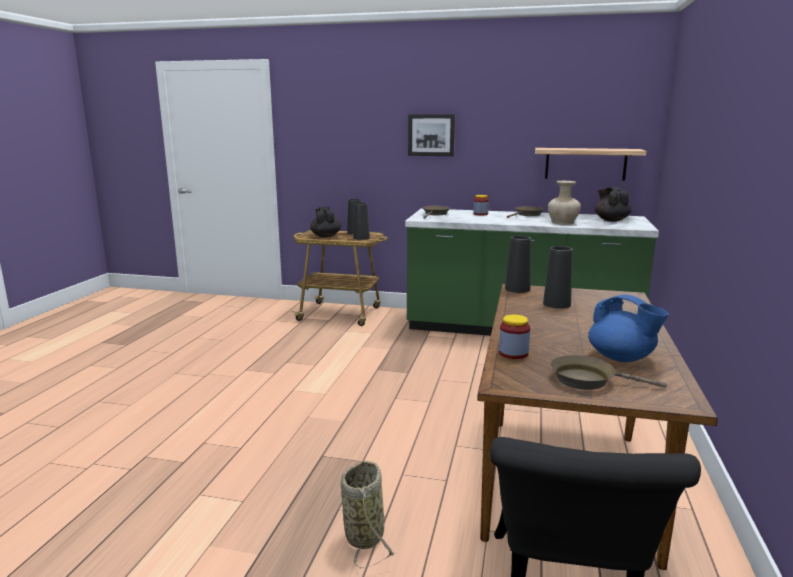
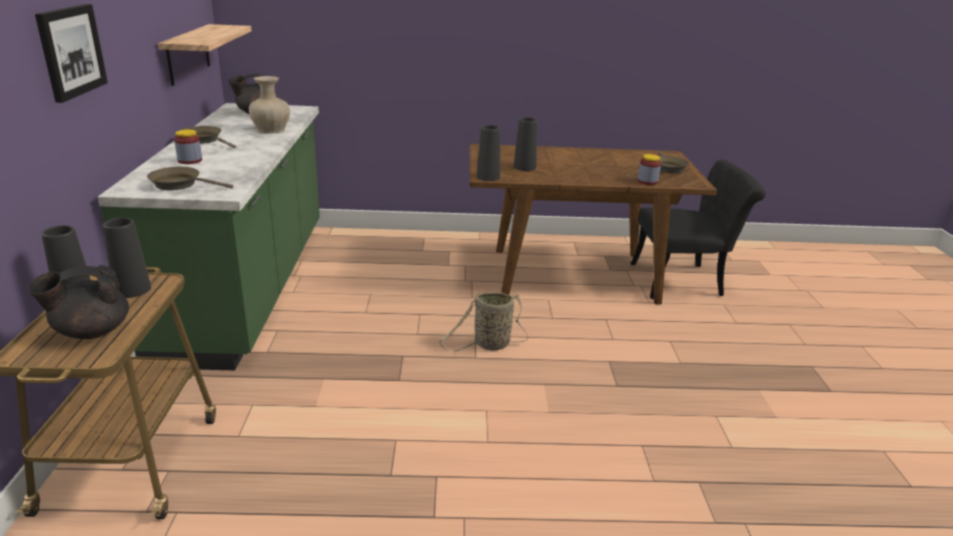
camera: 105 degrees left, 10 degrees up
basket [341,461,395,568] -> basket moved to [439,292,528,351]
blue teapot [588,295,669,362] -> none

